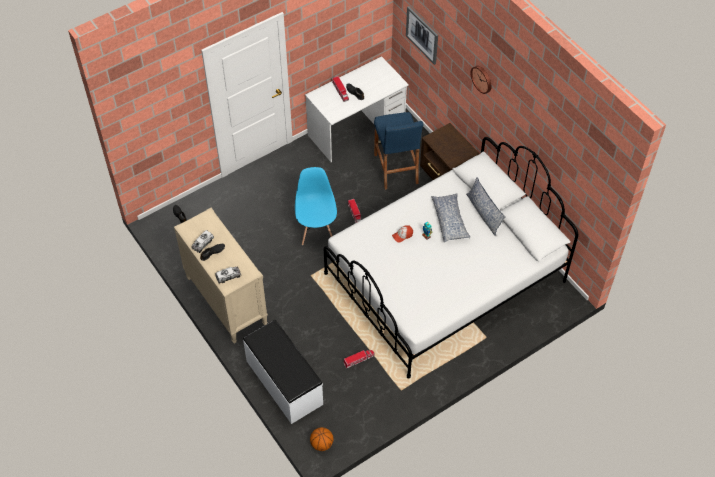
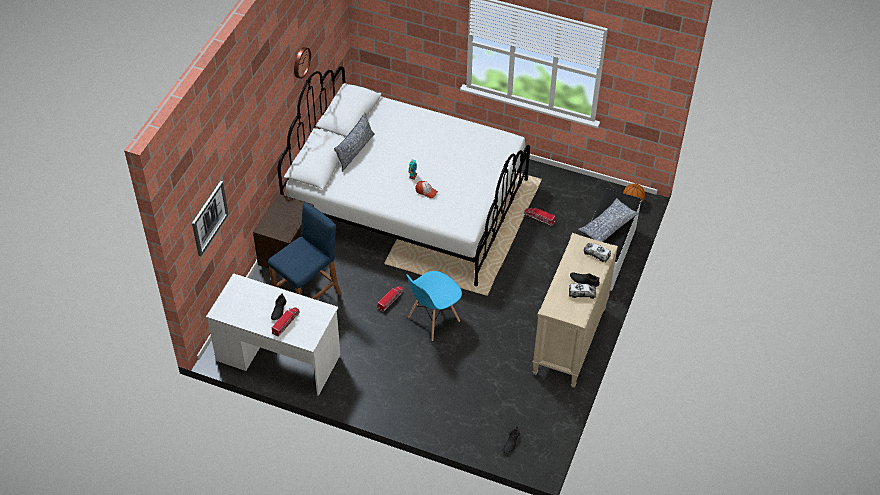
camera: 125 degrees left, 5 degrees down
pillow [431,193,470,243] -> pillow moved to [578,198,639,242]
wall clock [471,66,492,94] -> wall clock moved to [294,47,311,79]

